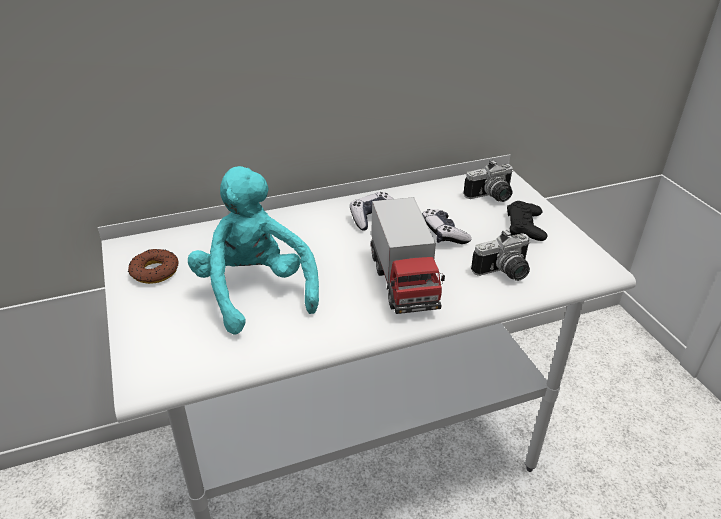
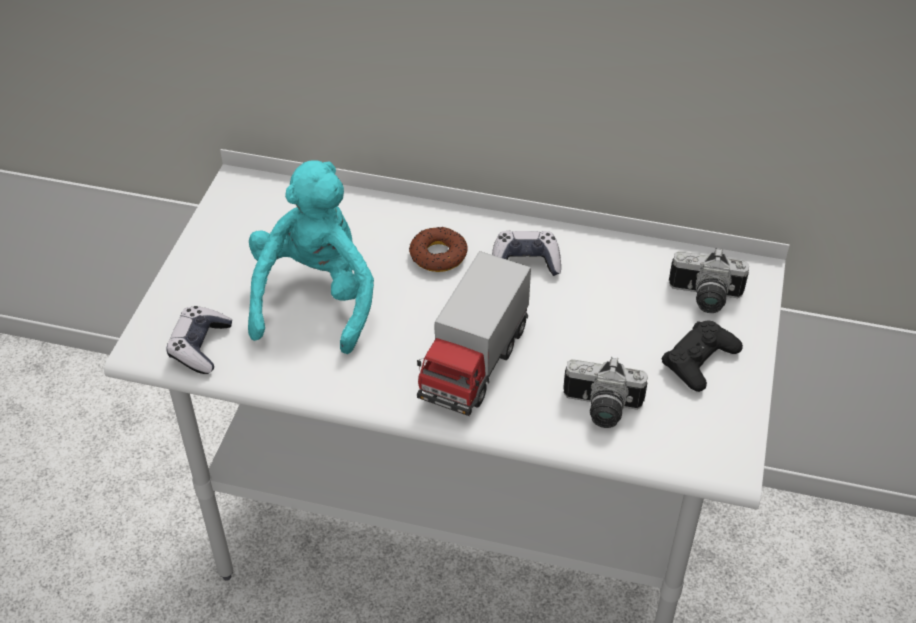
camera: 35 degrees right, 10 degrees up
donut [128,249,179,284] -> donut moved to [409,227,468,272]
game controller [422,209,471,244] -> game controller moved to [167,306,232,374]

